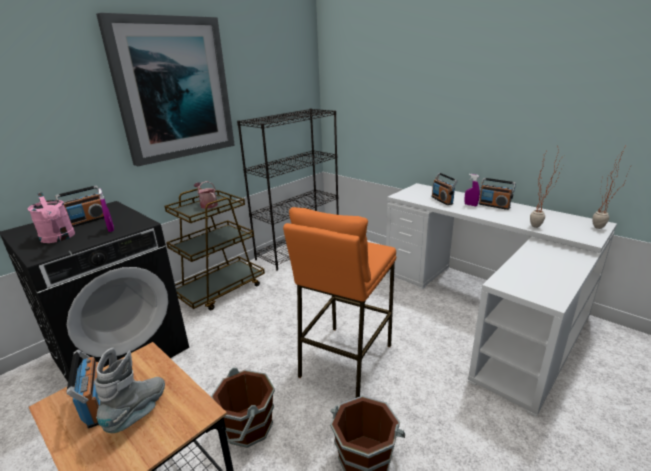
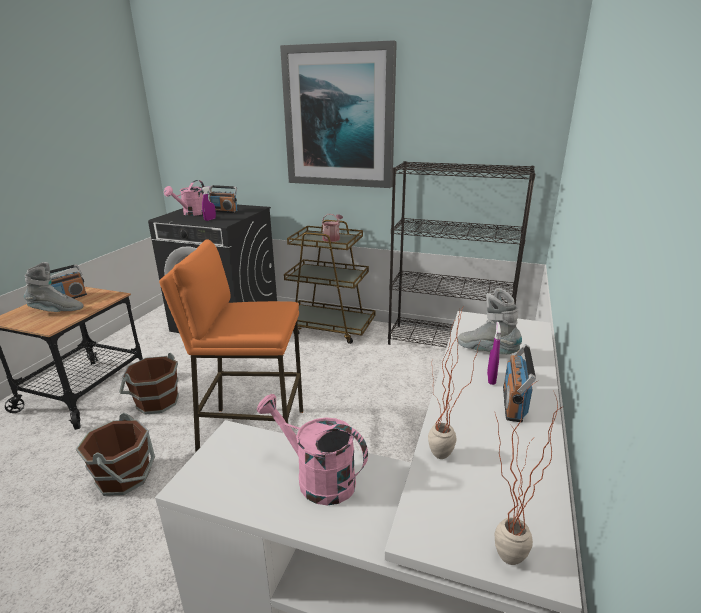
camera: 65 degrees right, 0 degrees up
radio [431,173,458,205] -> grey boot [457,288,522,354]
none -> pink watering can [257,394,368,506]

